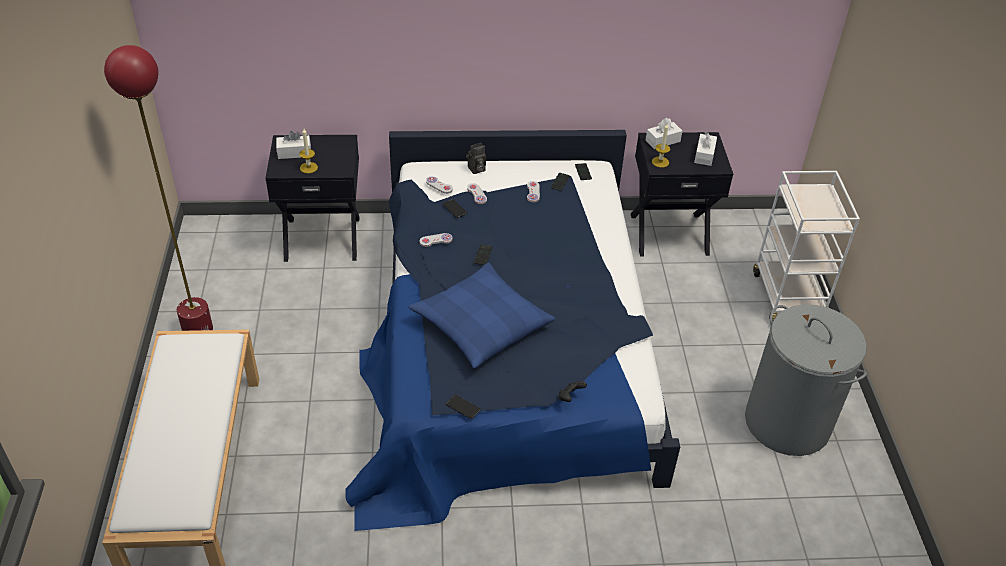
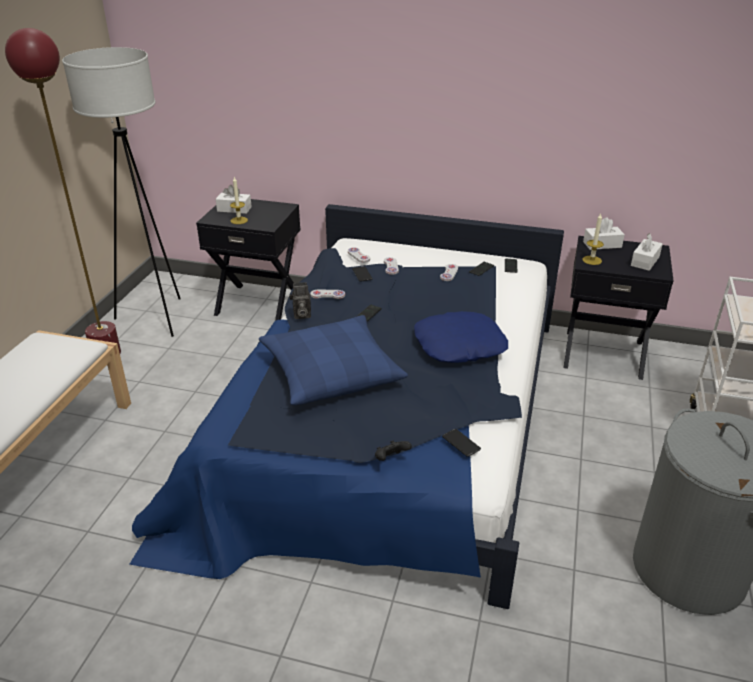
camera: 20 degrees right, 10 degrees down
phone [446,395,481,419] -> phone moved to [442,429,481,457]
camera [466,143,486,174] -> camera moved to [289,282,311,319]
none -> white floor lamp [62,47,181,337]
none -> blue pillow [414,311,508,363]

